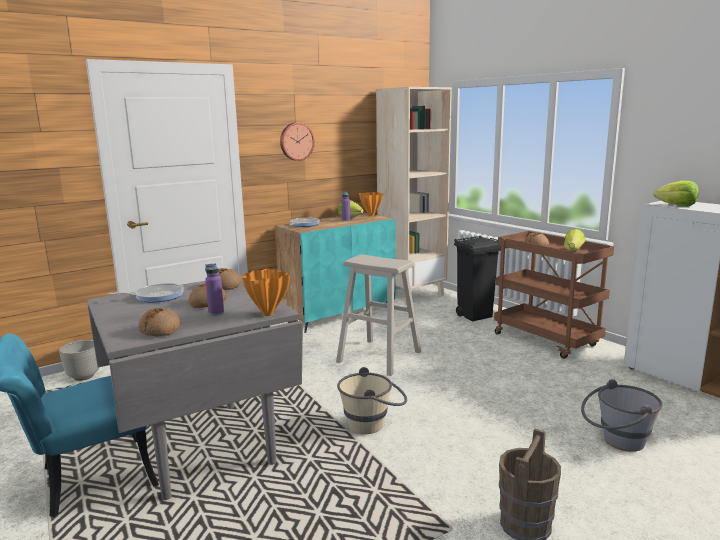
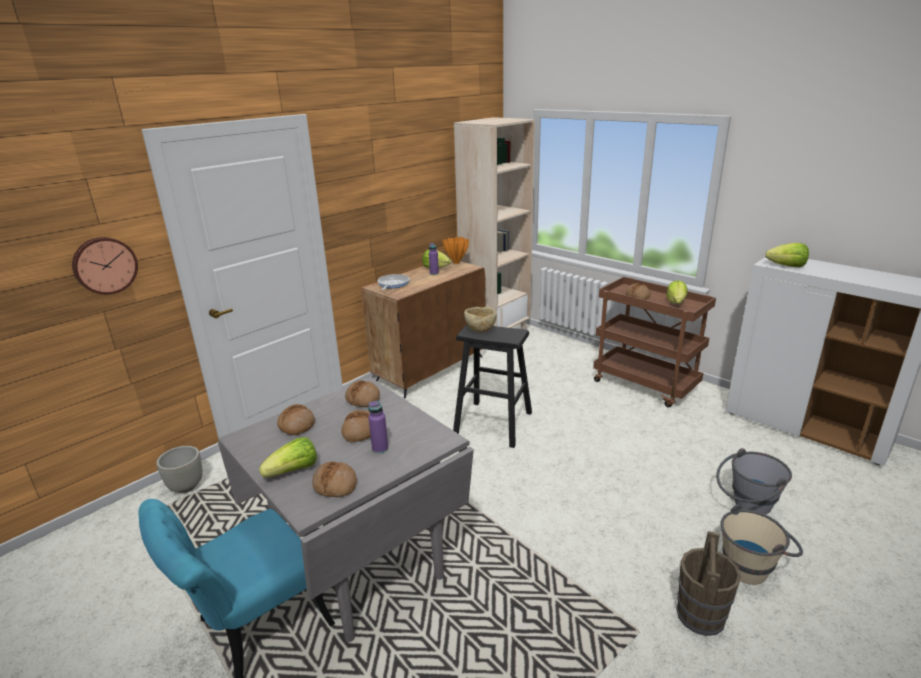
camera: 10 degrees left, 10 degrees up
frying pan [108,283,184,303] -> bread [277,404,315,435]
orange vase [242,268,290,316] -> none
turquoise cabinet [275,213,396,333] -> brown cabinet [361,259,486,398]
wall clock [280,123,315,161] -> wall clock moved to [72,237,138,295]
beige stool [336,254,421,376] -> black stool [453,325,532,448]
beige bucket [337,367,407,434] -> beige bucket moved to [720,504,803,585]
black trash can [454,235,501,322] -> none
none -> lettuce [259,437,317,478]
none -> beige bowl [464,307,497,333]

